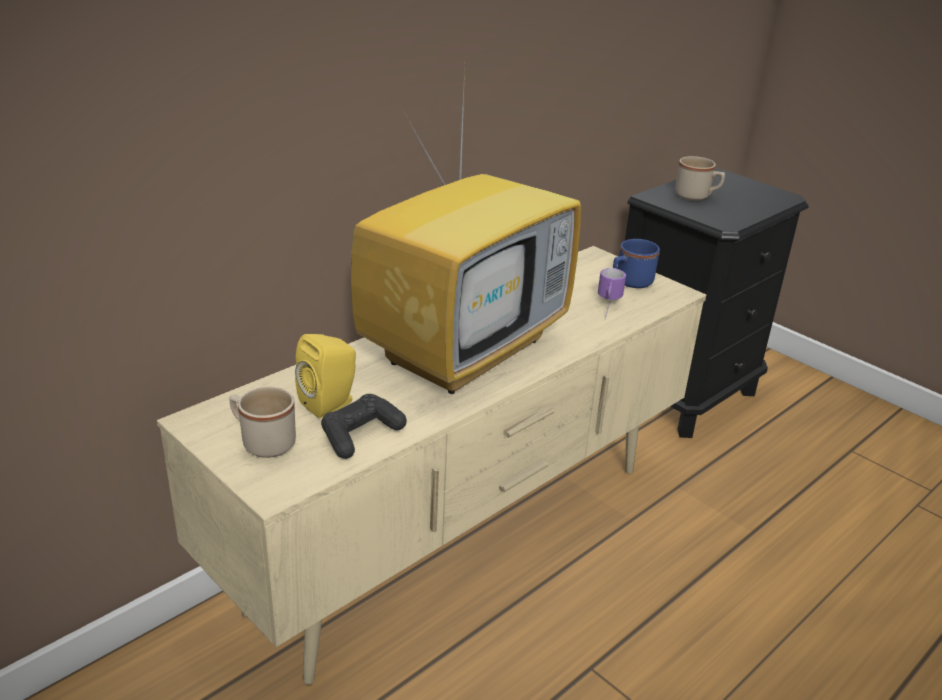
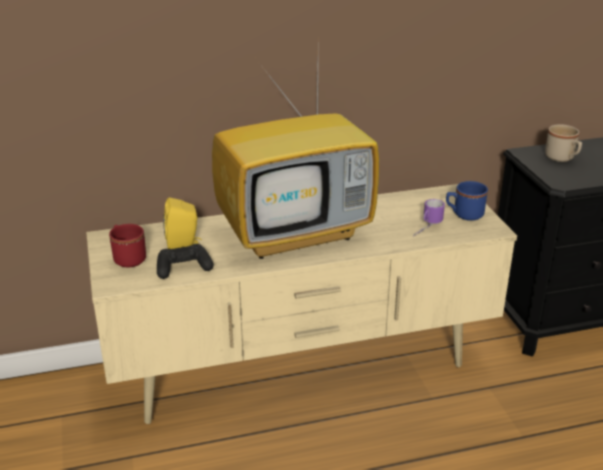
camera: 30 degrees right, 0 degrees up
beige mug [229,387,296,458] -> red mug [109,224,146,268]

